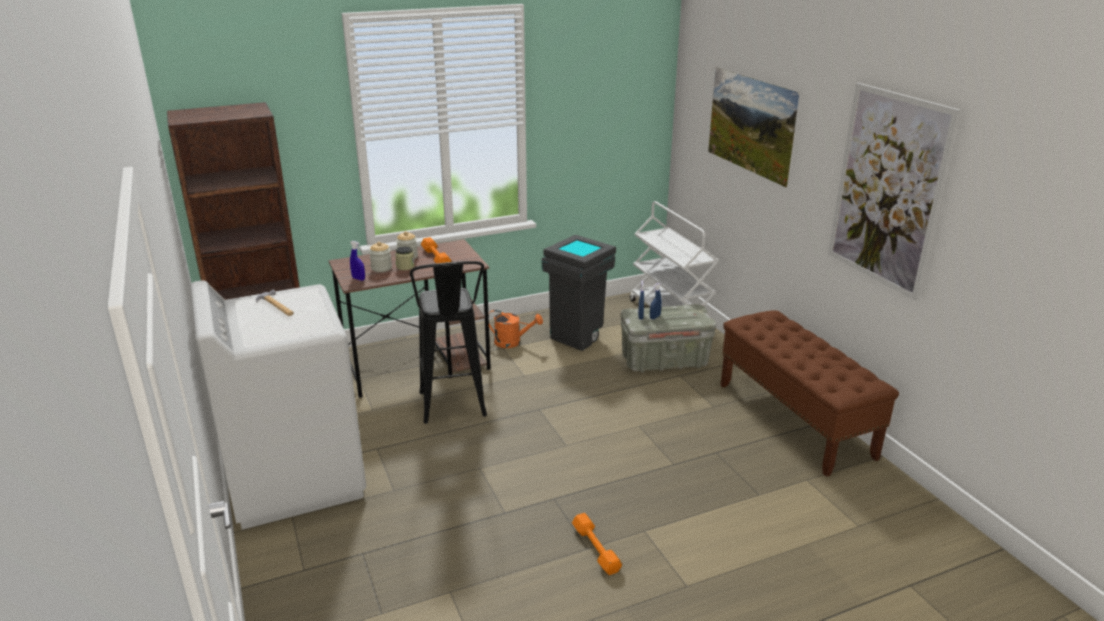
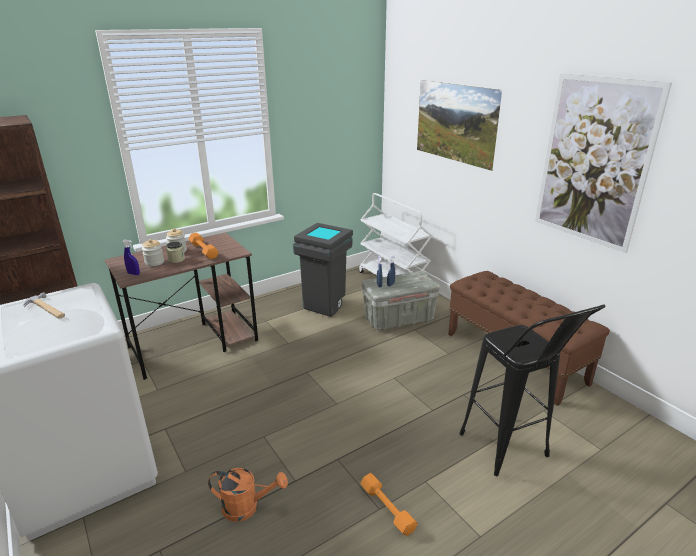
camera: 10 degrees left, 0 degrees up
black stool [410,261,487,424] -> black stool moved to [459,304,605,476]
orange watering can [488,310,543,348] -> orange watering can moved to [208,468,288,522]

